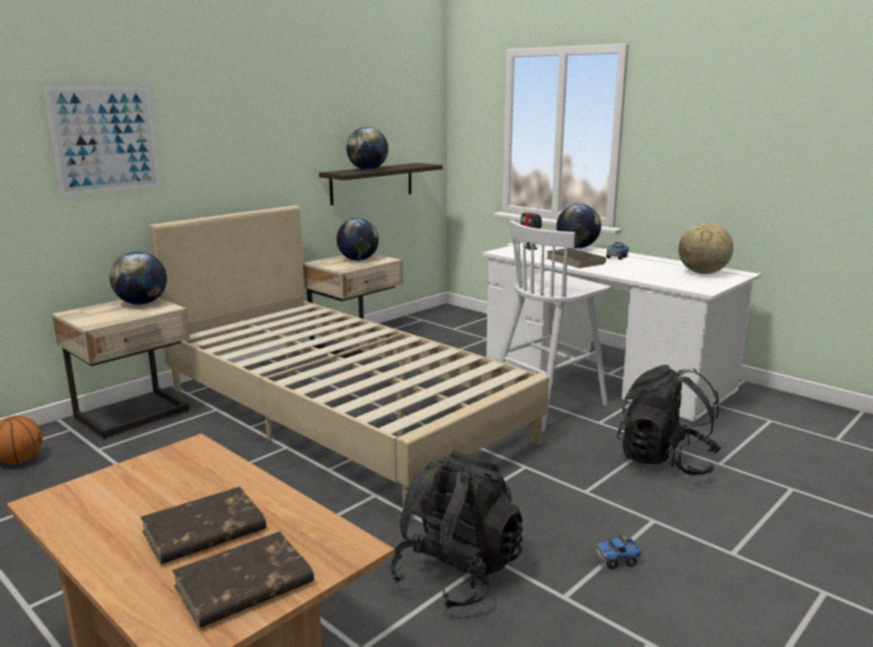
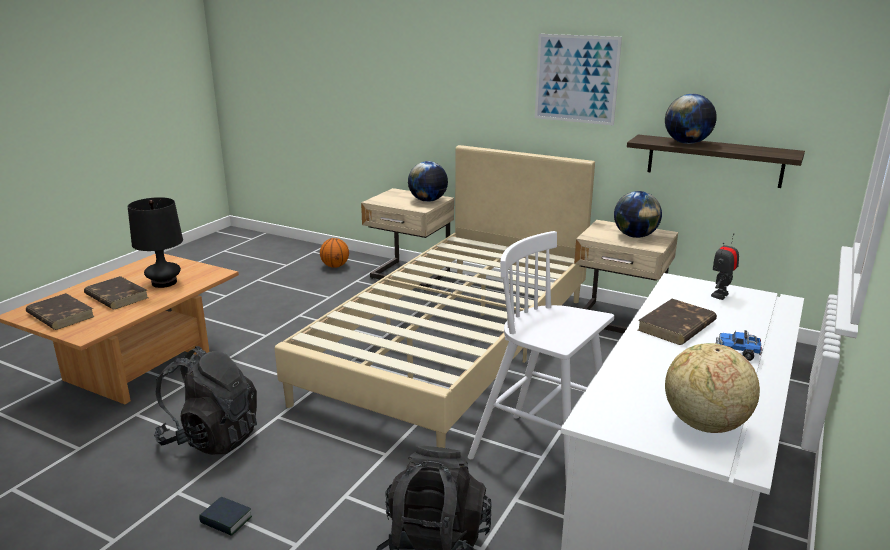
camera: 75 degrees right, 5 degrees up
picture [44,87,160,196] -> picture moved to [535,34,622,125]
globe [556,204,601,248] -> none
toy truck [595,535,642,569] -> book [199,497,252,536]
none -> black table lamp [128,197,183,288]

